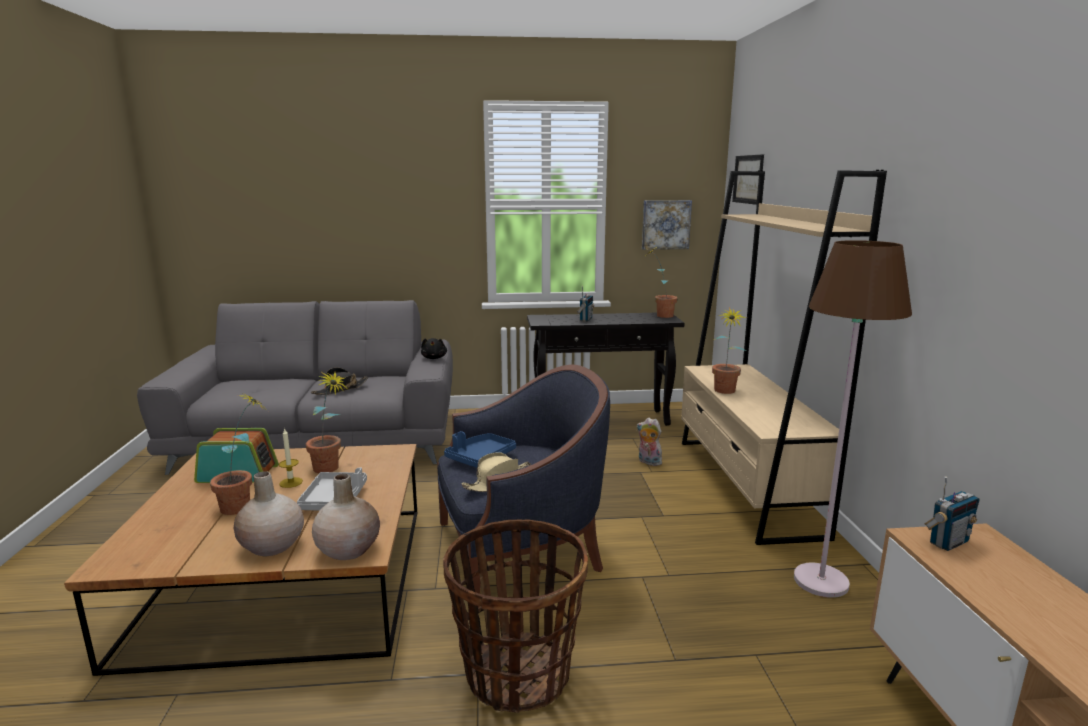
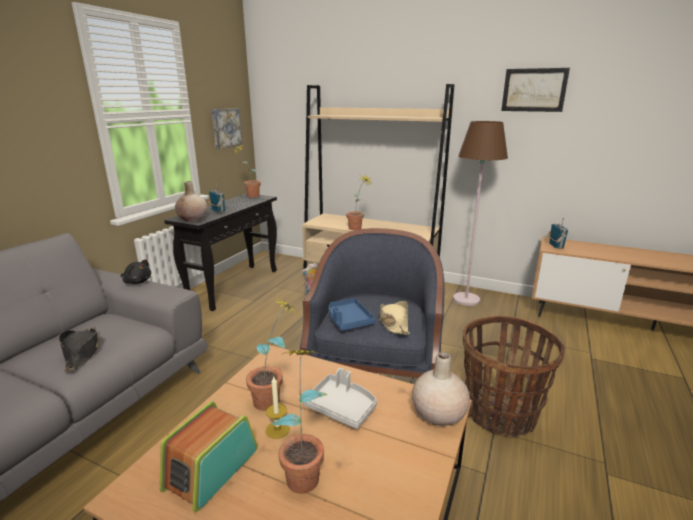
camera: 60 degrees left, 5 degrees up
beige vase [234,471,304,556] -> beige vase moved to [175,181,207,222]
picture [732,154,764,205] -> picture moved to [501,68,570,112]

